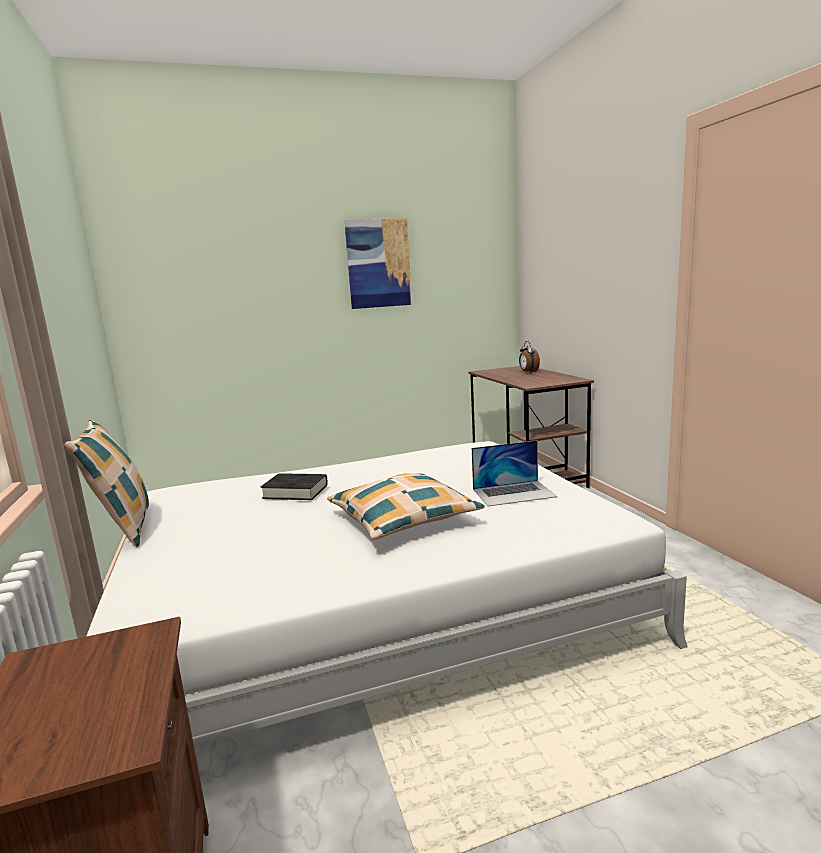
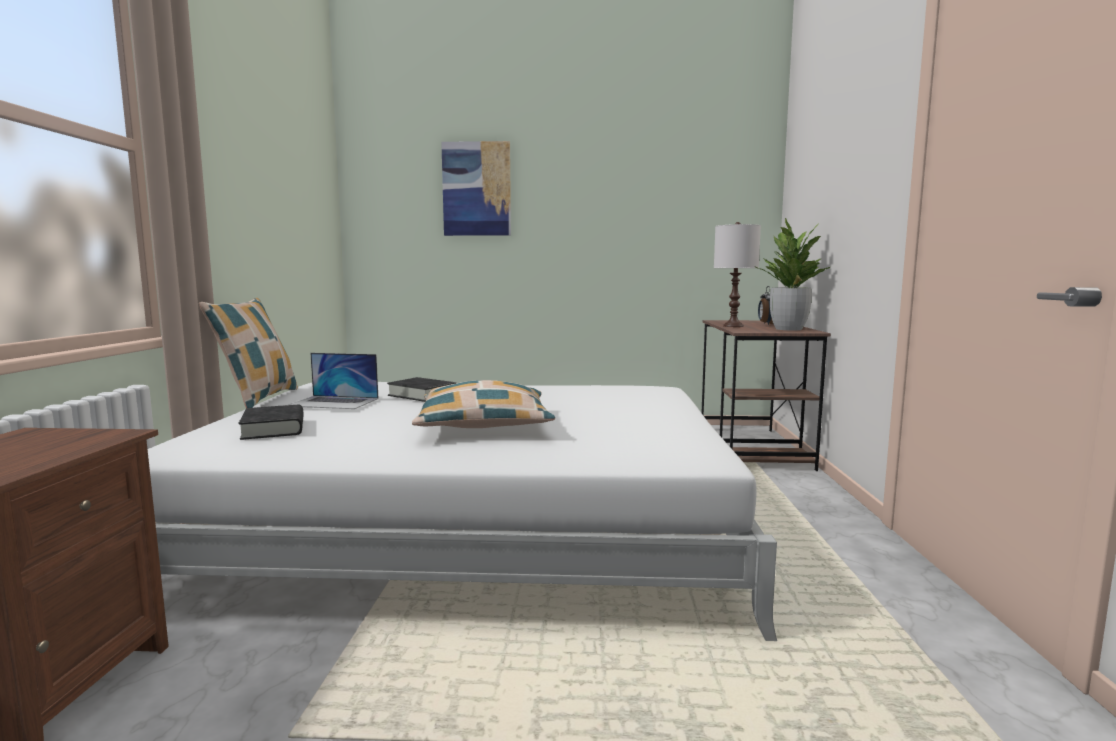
camera: 20 degrees right, 5 degrees down
picture [344,218,412,309] -> picture moved to [441,141,511,236]
laptop [472,440,557,506] -> laptop moved to [288,353,379,409]
none -> black book [239,405,304,440]
none -> white table lamp [714,222,761,327]
none -> potted plant [756,218,830,331]

